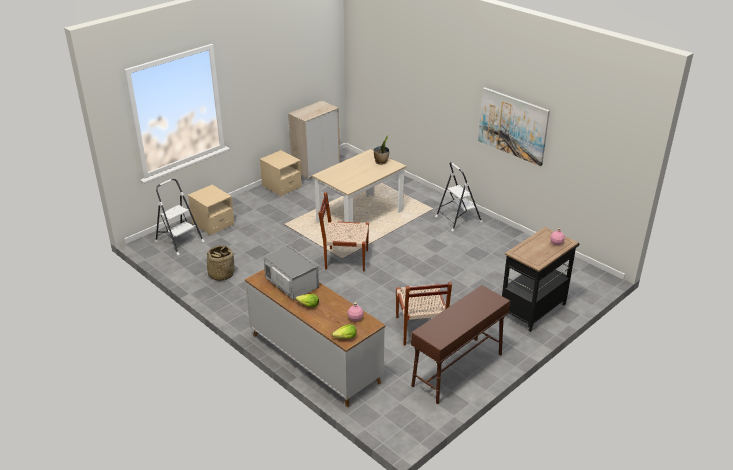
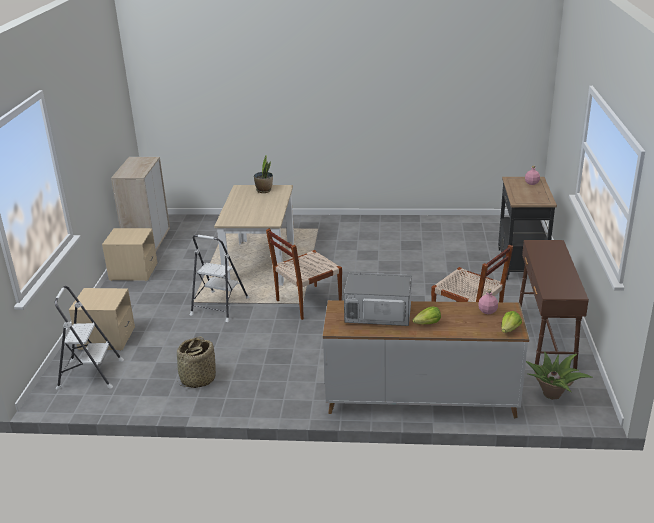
camera: 40 degrees left, 5 degrees down
white step ladder [435,162,483,231] -> white step ladder moved to [190,235,249,322]
picture [478,87,550,166] -> none
none -> potted plant [526,351,593,400]

